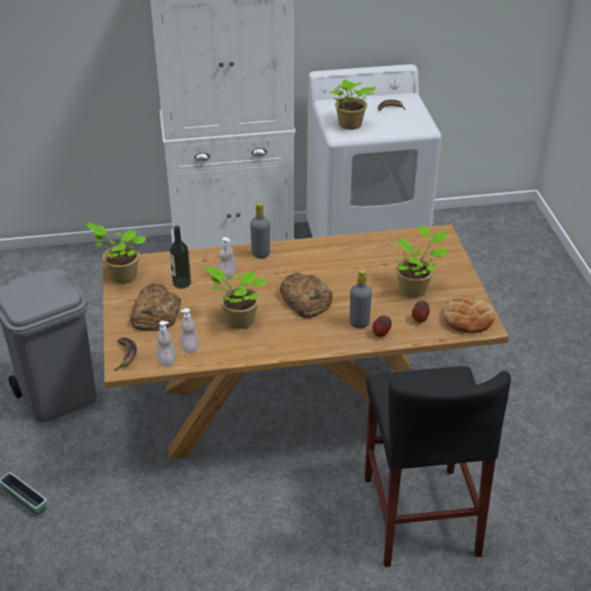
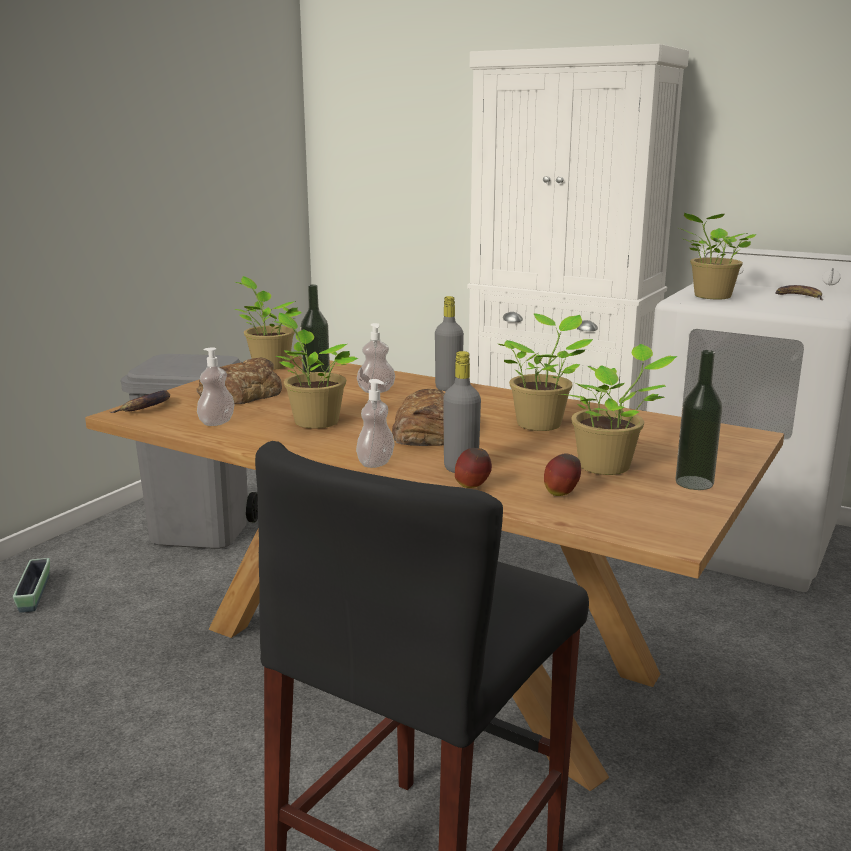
camera: 40 degrees right, 20 degrees down
soap dispenser [156,321,176,367] -> soap dispenser moved to [356,379,394,468]
bread [443,295,495,333] -> none
none -> potted plant [498,314,593,431]
none -> bottle [676,350,722,490]

